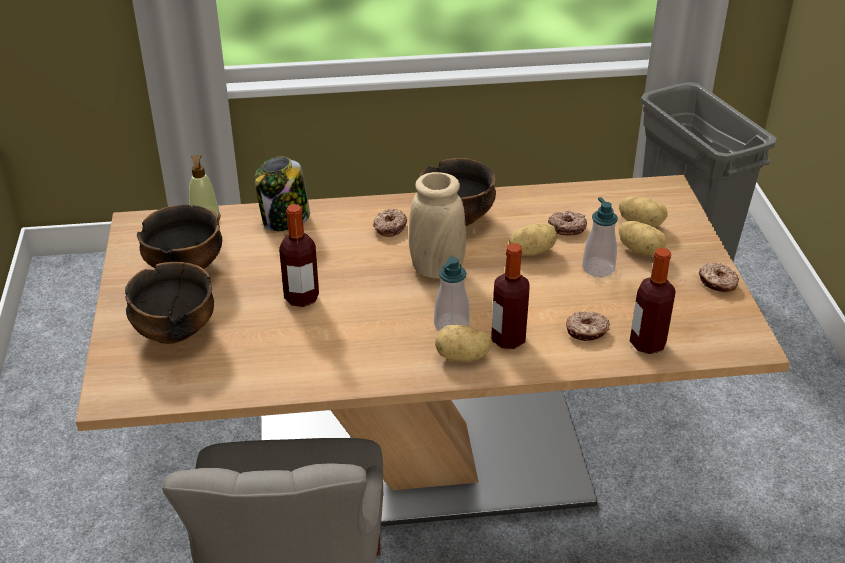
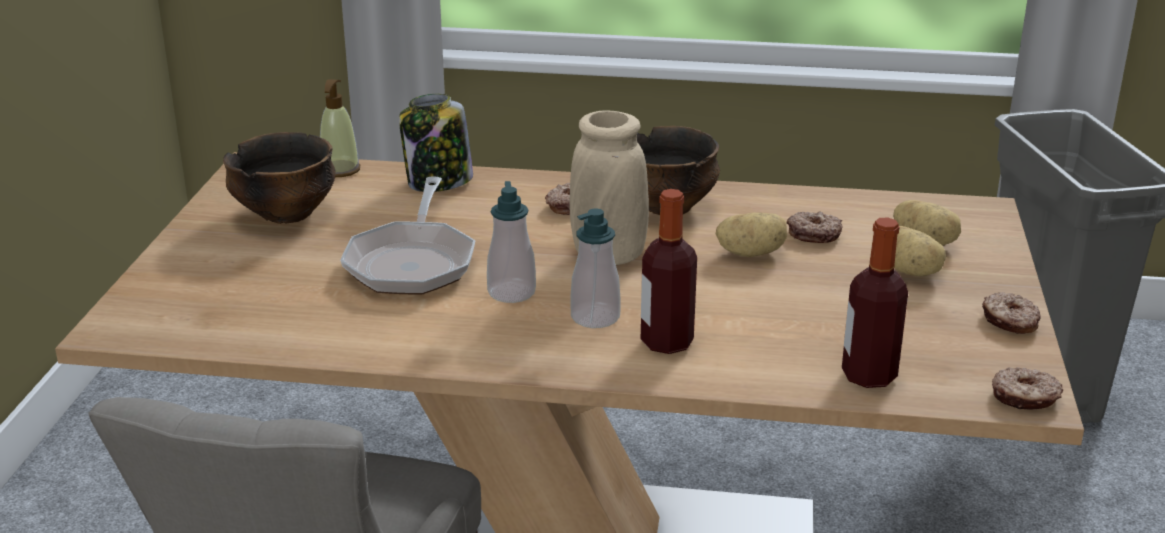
camera: 15 degrees right, 10 degrees down
bowl [125,262,214,344] -> none
bottle [279,204,319,307] -> frying pan [340,177,475,294]
potato [435,325,492,362] -> none
donut [566,311,610,341] -> donut moved to [992,367,1063,410]
soap dispenser [582,197,618,277] -> soap dispenser moved to [487,181,536,303]

